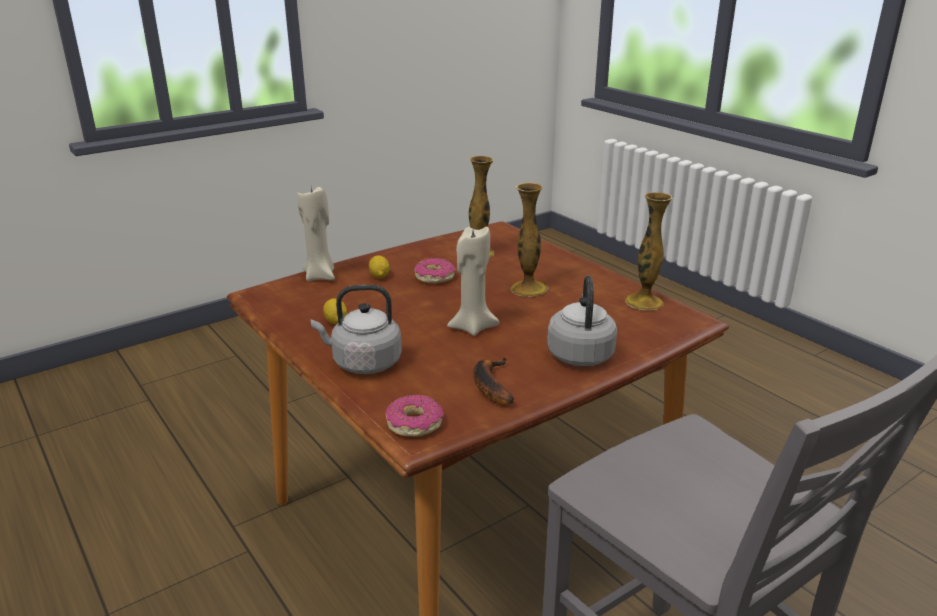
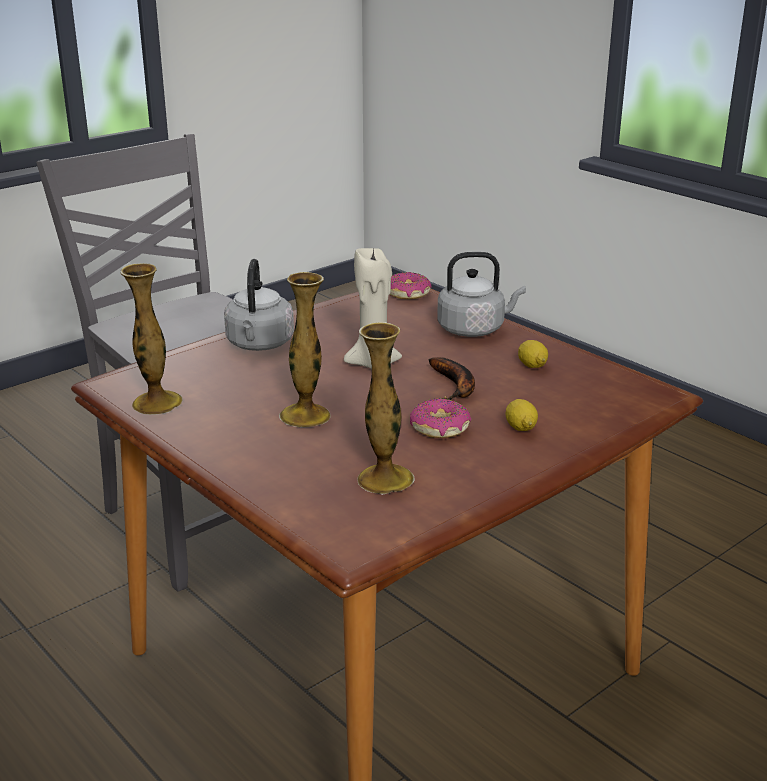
camera: 175 degrees right, 0 degrees up
beige candle [297,187,335,281] -> none
banana [473,357,514,405] -> banana moved to [429,357,475,400]

